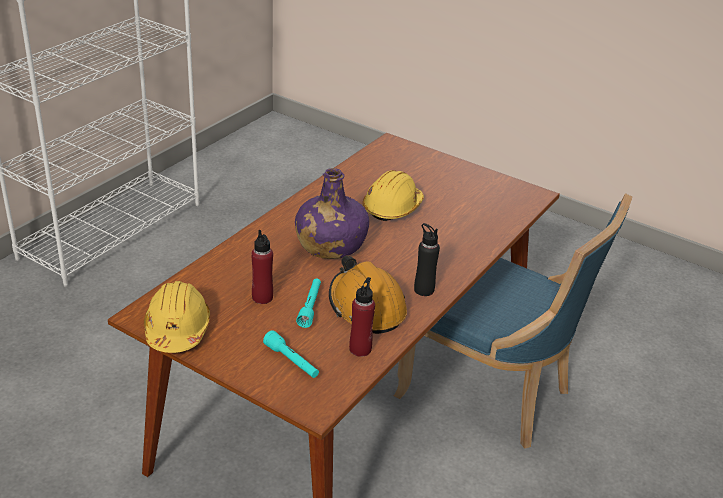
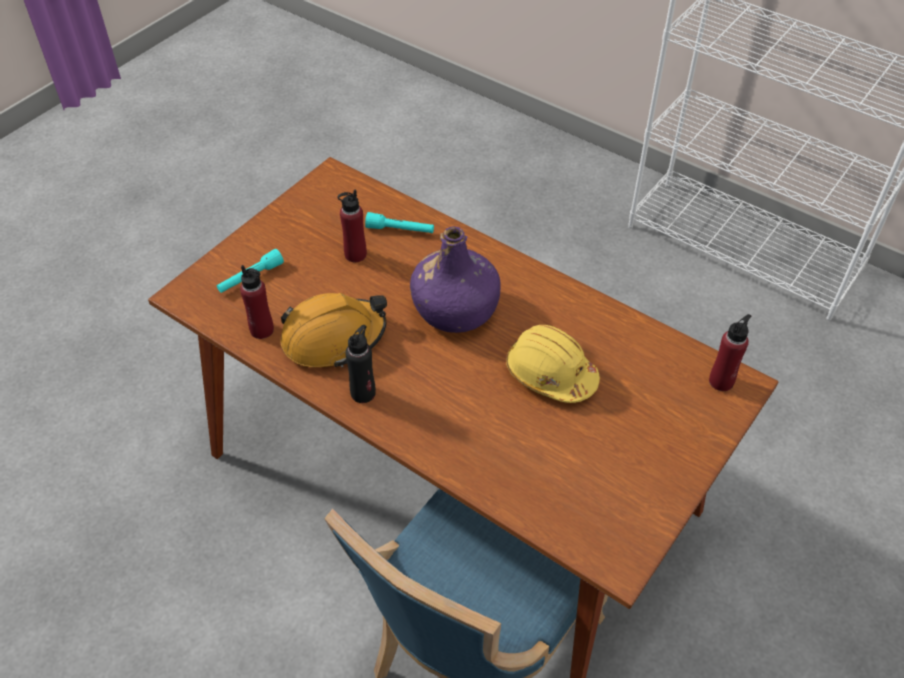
camera: 95 degrees right, 15 degrees up
yellow hard hat [143,281,210,353] -> none
turquoise flashlight [296,279,321,328] -> turquoise flashlight moved to [365,212,434,233]
none -> red bottle [709,314,751,391]

